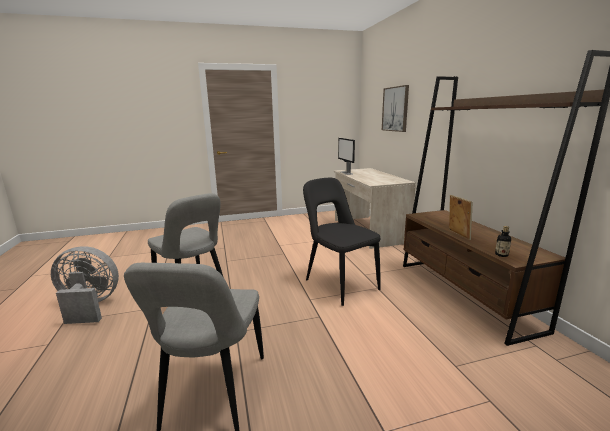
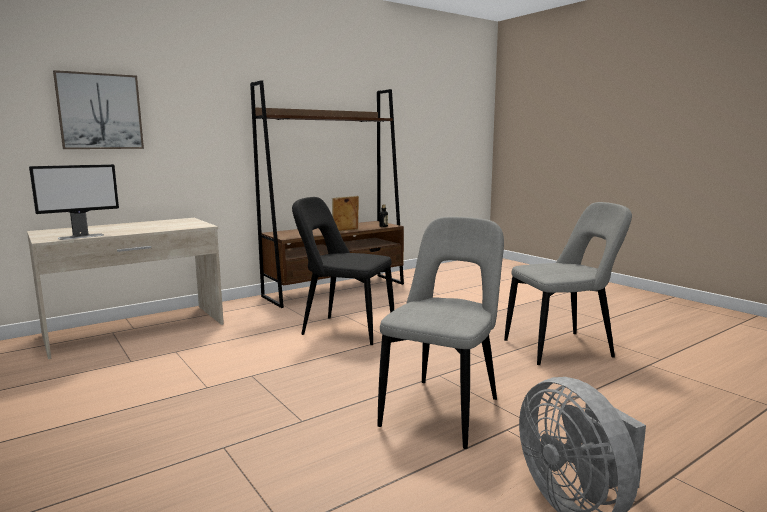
camera: 110 degrees left, 5 degrees down
black chair [303,178,381,306] -> black chair turned 75 degrees clockwise [292,197,394,345]

